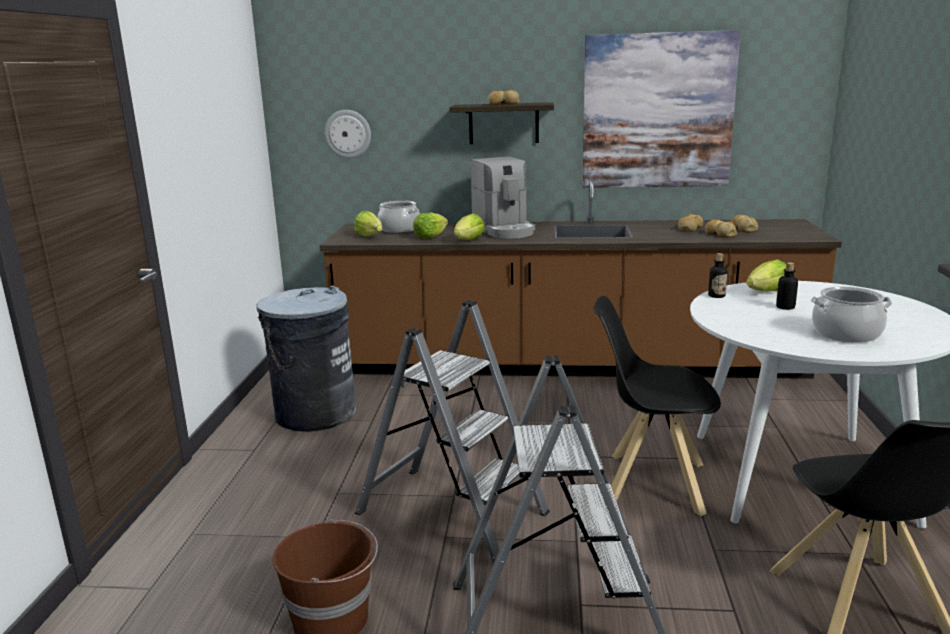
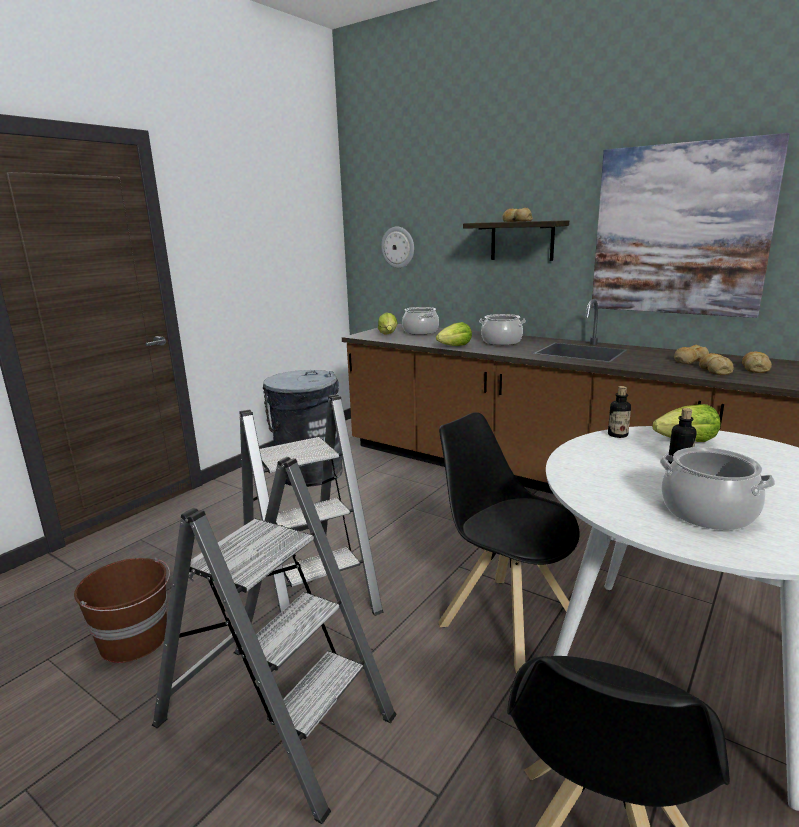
camera: 30 degrees right, 0 degrees up
lettuce [413,213,448,239] -> none
coffee machine [471,157,535,239] -> cooking pot [479,314,526,345]

